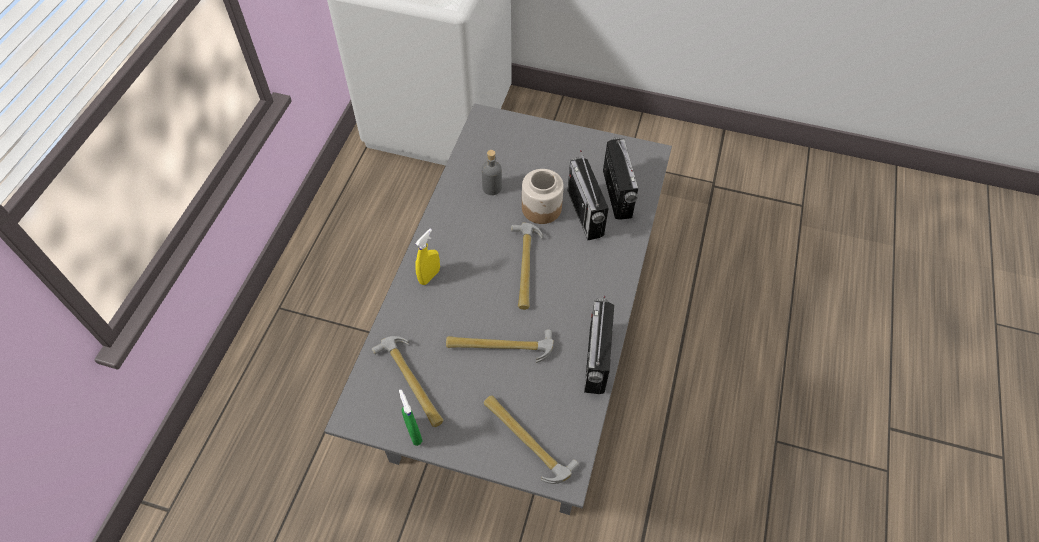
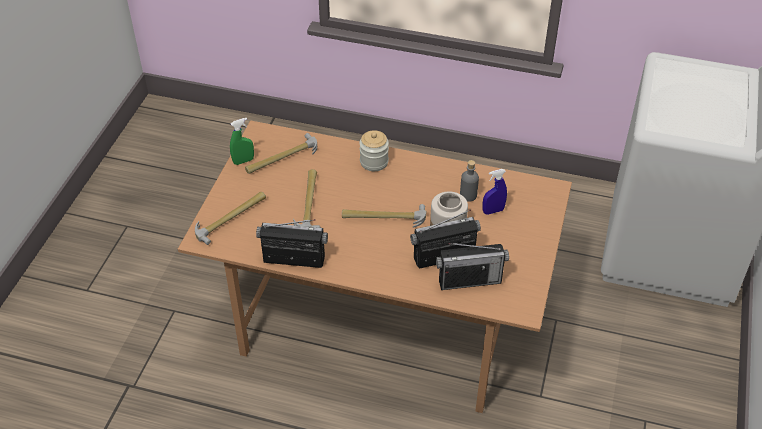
camera: 90 degrees right, 10 degrees down
grey dining table [324,103,672,515] -> brown dining table [178,120,572,413]
yellow spray bottle [415,228,440,285] -> jar [359,130,389,171]
none -> blue spray bottle [483,169,507,215]

